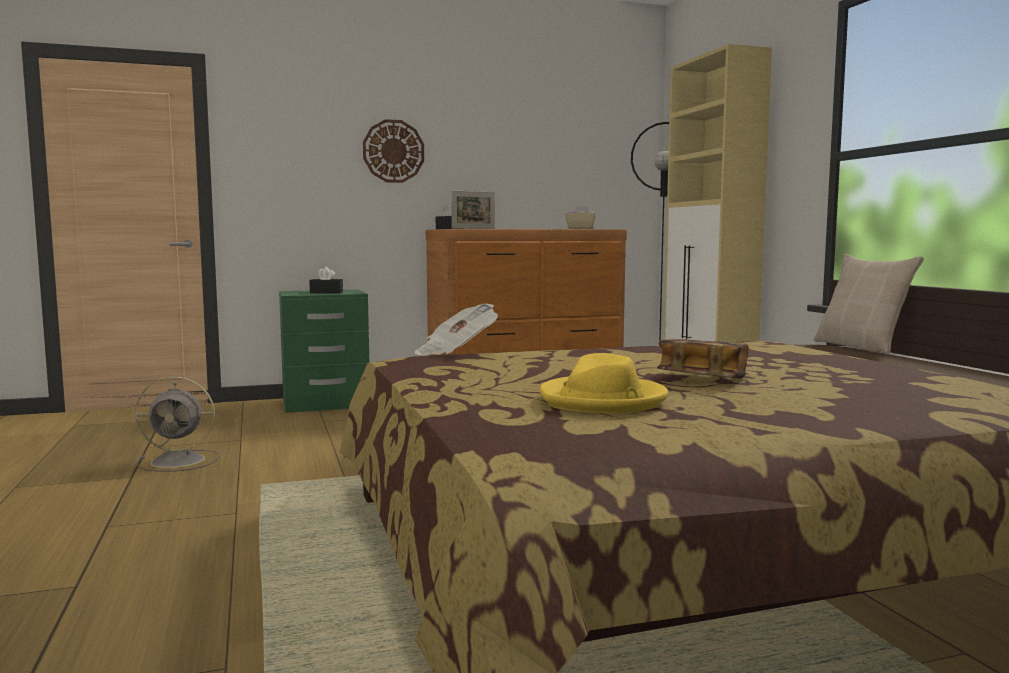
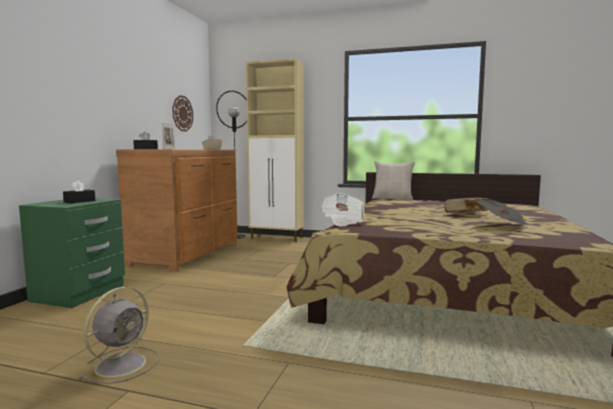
camera: 55 degrees left, 0 degrees up
wall clock [363,119,424,183] -> wall clock moved to [172,95,193,132]
yellow hat [540,353,668,413] -> newspaper [476,198,529,225]

